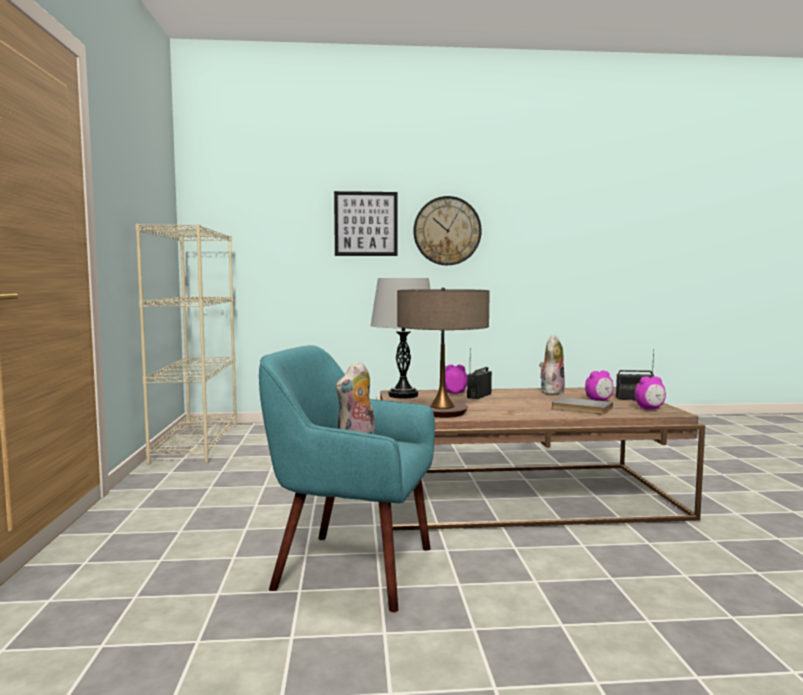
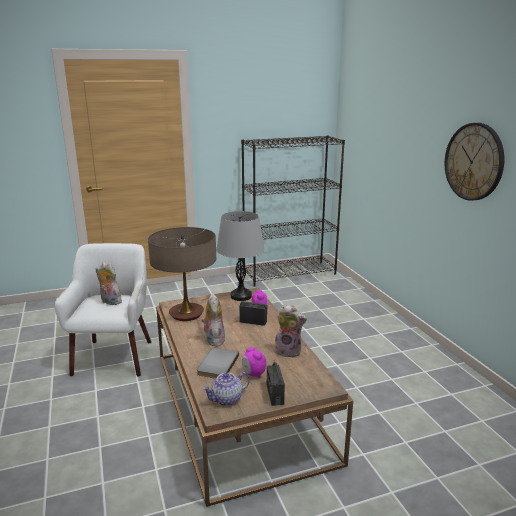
camera: 75 degrees right, 15 degrees up
beige bookcase [135,224,237,464] -> black bookcase [241,136,345,287]
turquoise armchair [259,345,435,612] -> white armchair [55,243,151,377]
picture [334,191,398,256] -> none
alarm clock [635,376,666,409] -> teapot [202,372,250,406]
none -> plush toy [202,293,225,346]

